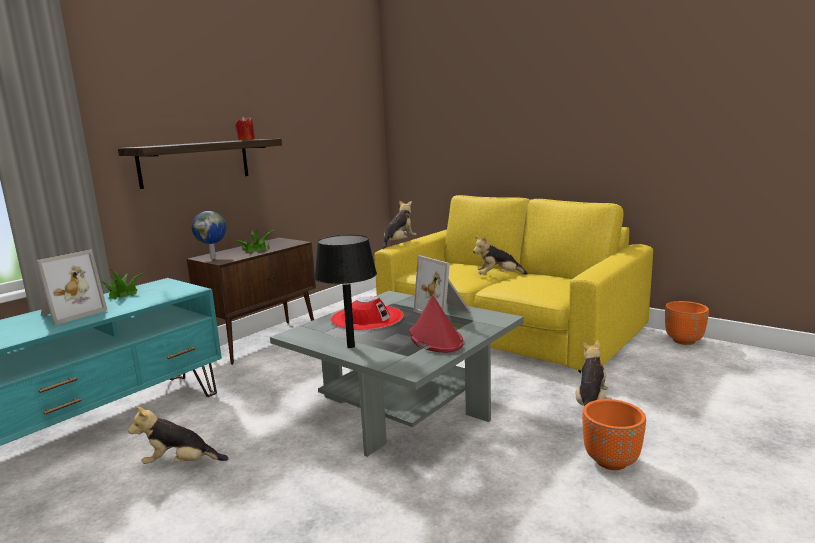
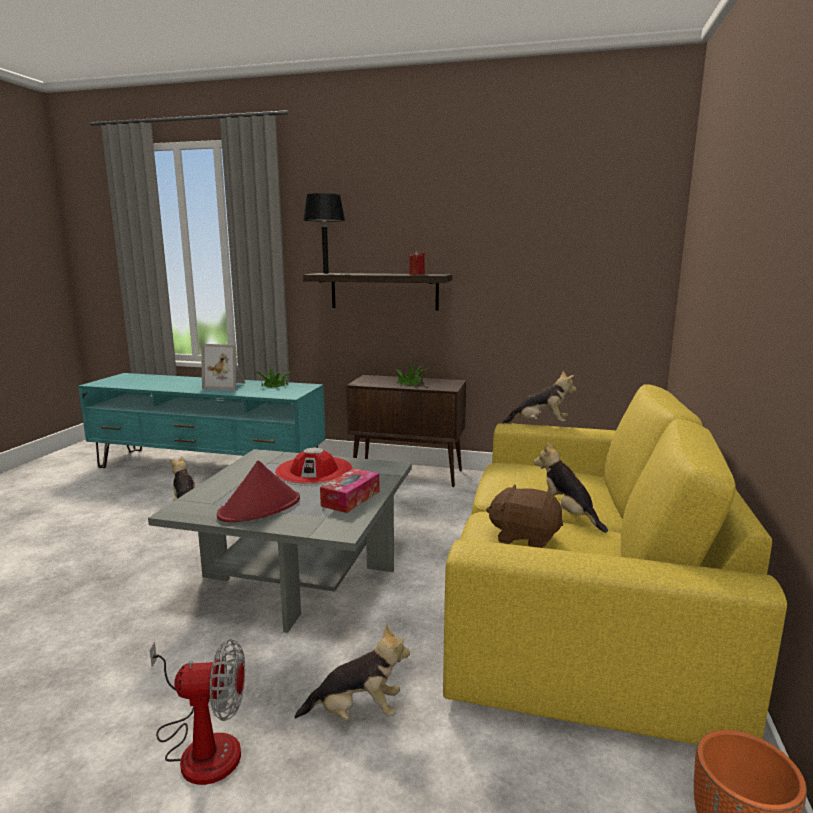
camera: 65 degrees right, 0 degrees up
globe [192,211,226,259] -> none
black table lamp [314,235,377,348] -> black table lamp moved to [303,193,345,274]
picture frame [414,255,470,314] -> tissue box [320,468,380,513]
orange planter [582,399,646,470] -> fan [149,639,245,785]
none -> brown plush toy [486,485,563,548]

